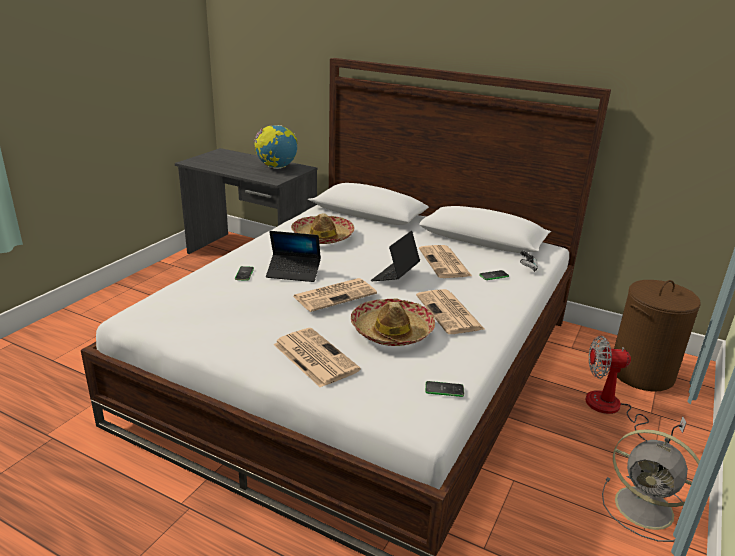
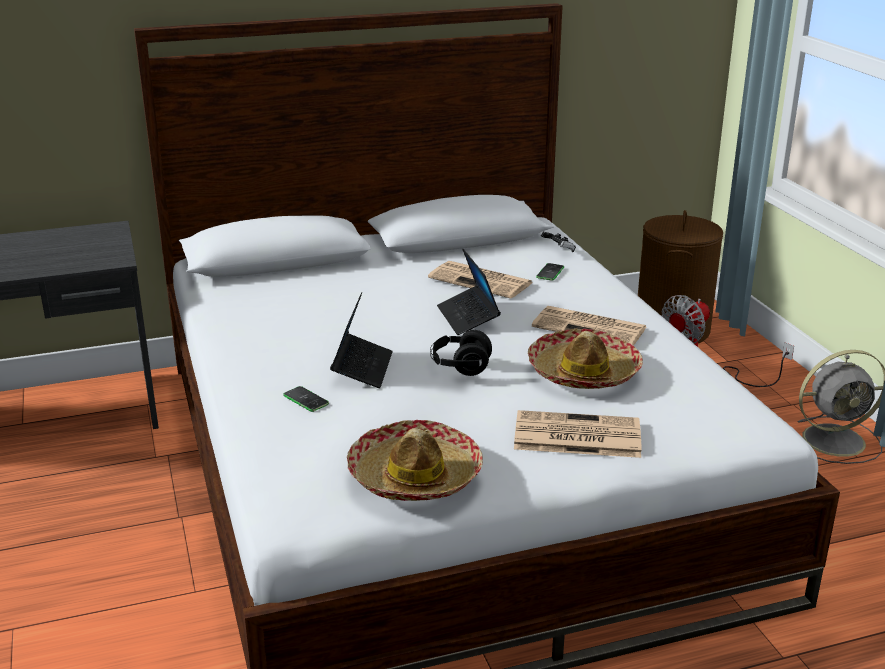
camera: 45 degrees left, 0 degrees up
globe [254,125,298,169] -> none
laptop [266,231,321,282] -> laptop turned 45 degrees counterclockwise [330,292,393,388]
hat [291,214,354,244] -> hat moved to [347,420,483,501]
newspaper [293,278,377,312] -> black headphones [430,330,492,376]
phone [425,381,464,397] -> none

